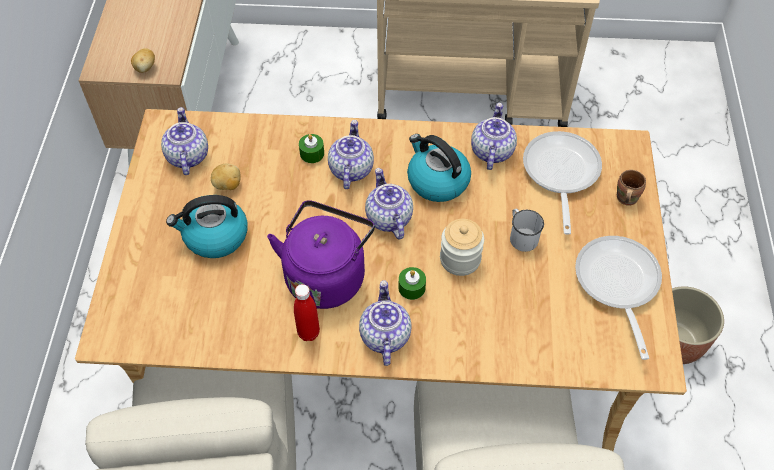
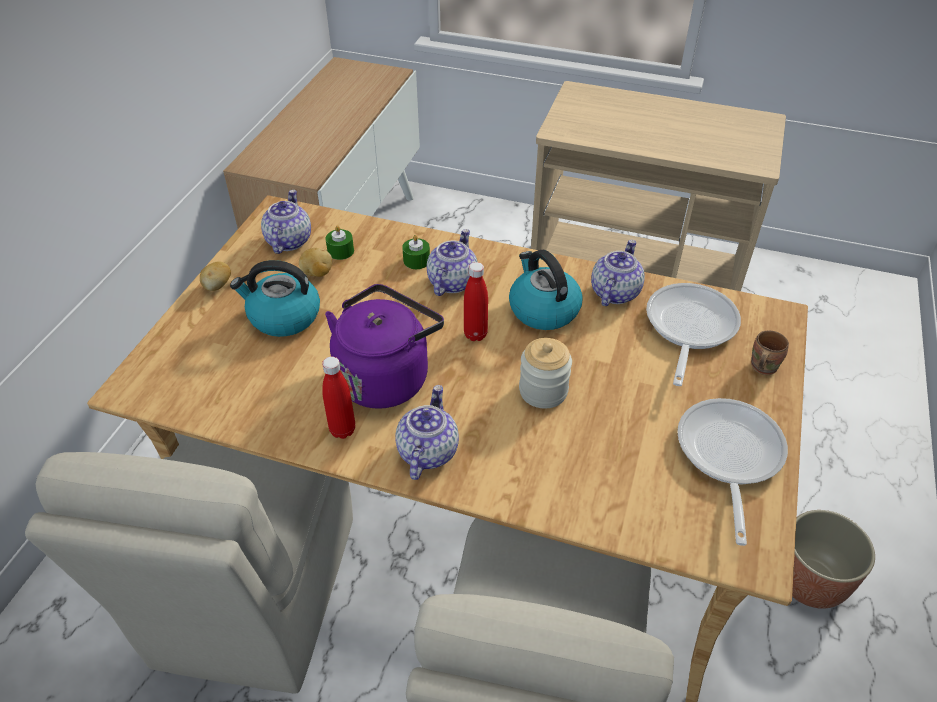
camera: 15 degrees right, 10 degrees down
potato [131,48,155,73] -> potato moved to [200,262,231,291]
teapot [365,168,413,240] -> red bottle [464,262,488,341]
green candle [399,267,426,300] -> green candle moved to [326,225,354,260]
white mug [510,209,544,252] -> none

